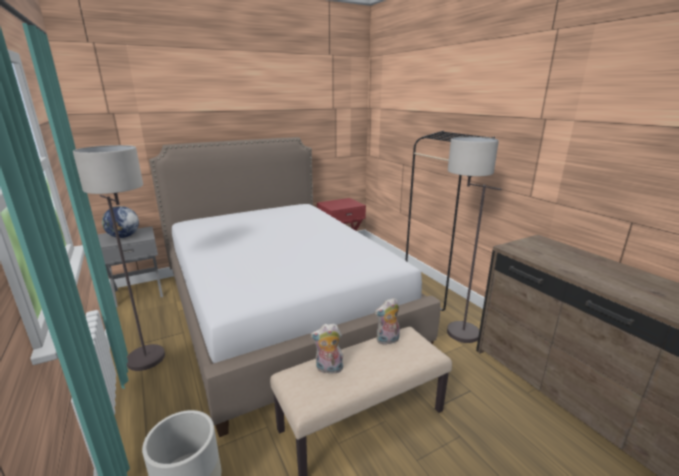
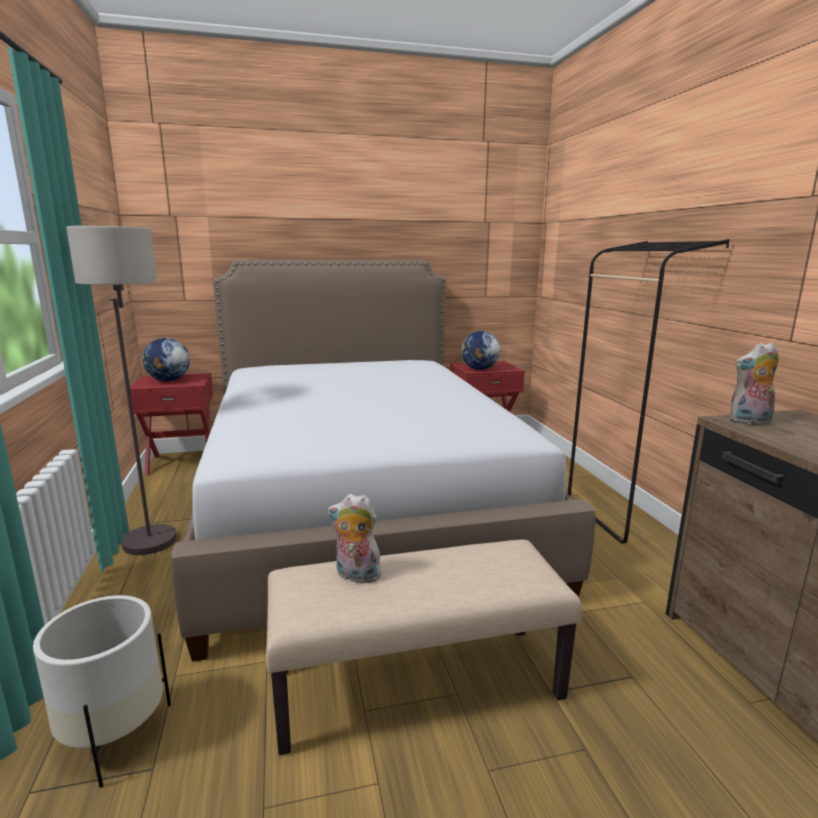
camera: 15 degrees right, 5 degrees down
grey nightstand [98,227,163,307] -> red nightstand [130,373,213,476]
plush toy [375,298,400,345] -> plush toy moved to [729,342,779,425]
grey floor lamp [447,137,502,343] -> none
none -> globe [461,331,500,370]

